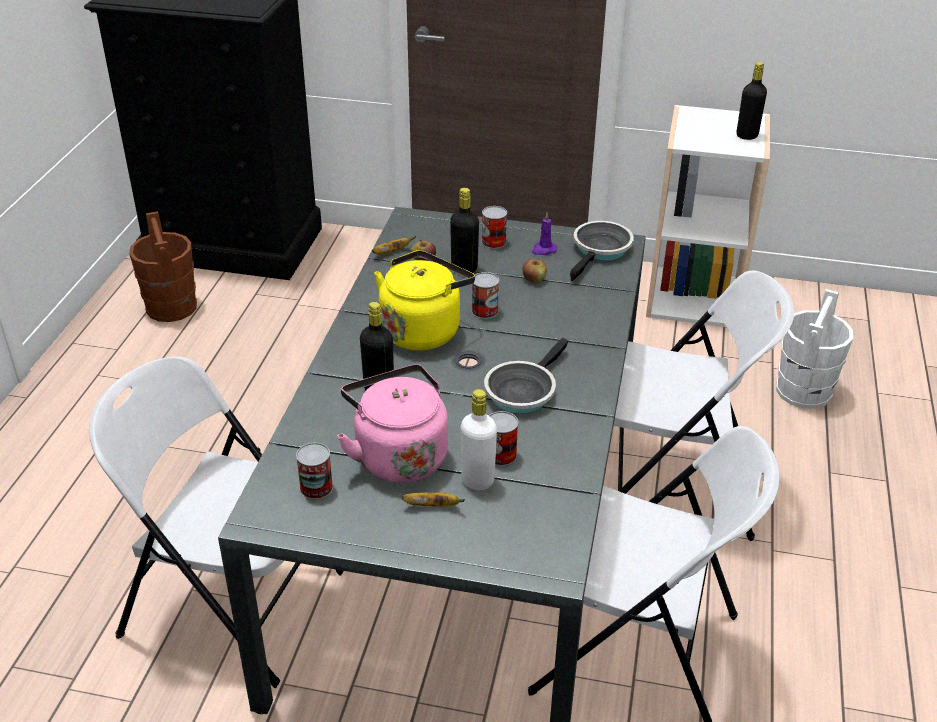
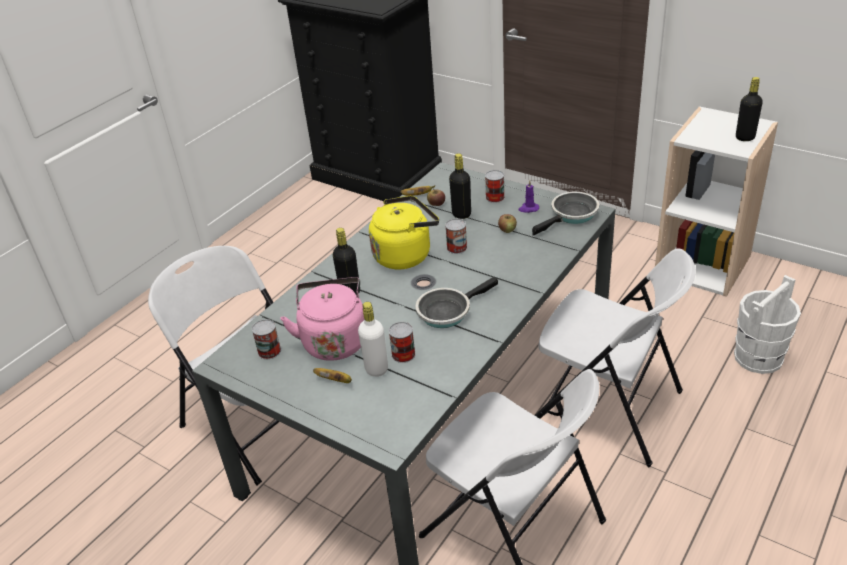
camera: 25 degrees right, 0 degrees up
brown bucket [129,211,197,322] -> none

